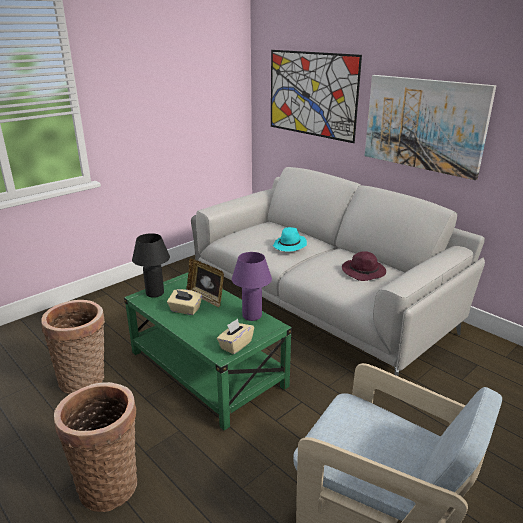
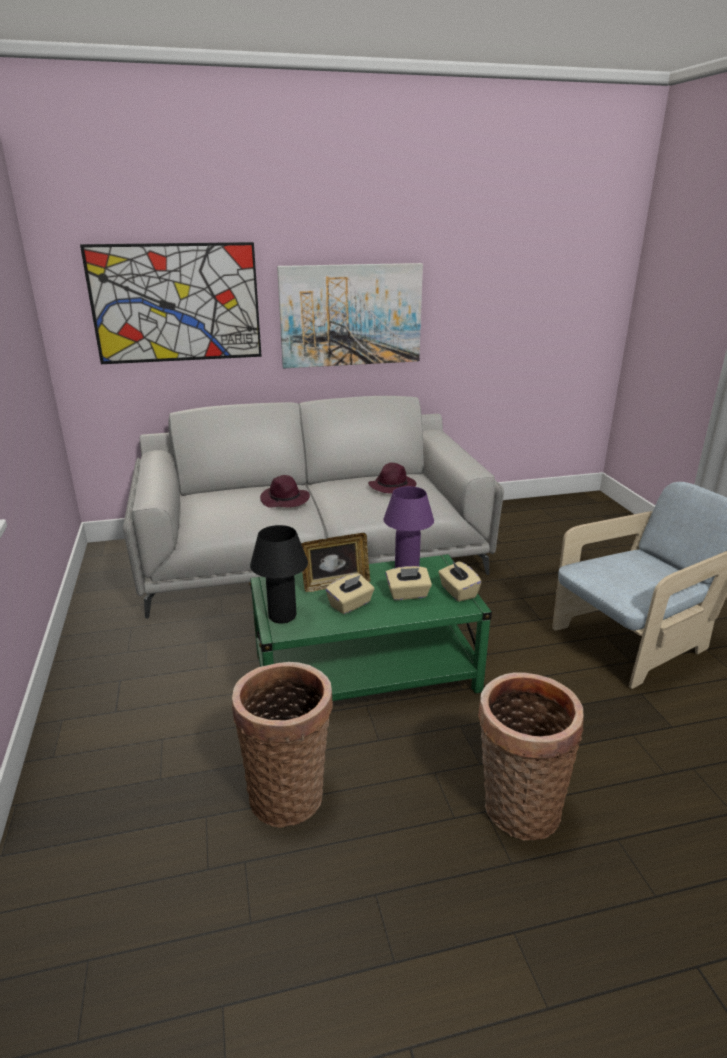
camera: 60 degrees left, 0 degrees up
turquoise hat [272,227,307,252] -> purple hat [260,475,310,508]
none -> beige tissue box [385,566,432,600]

